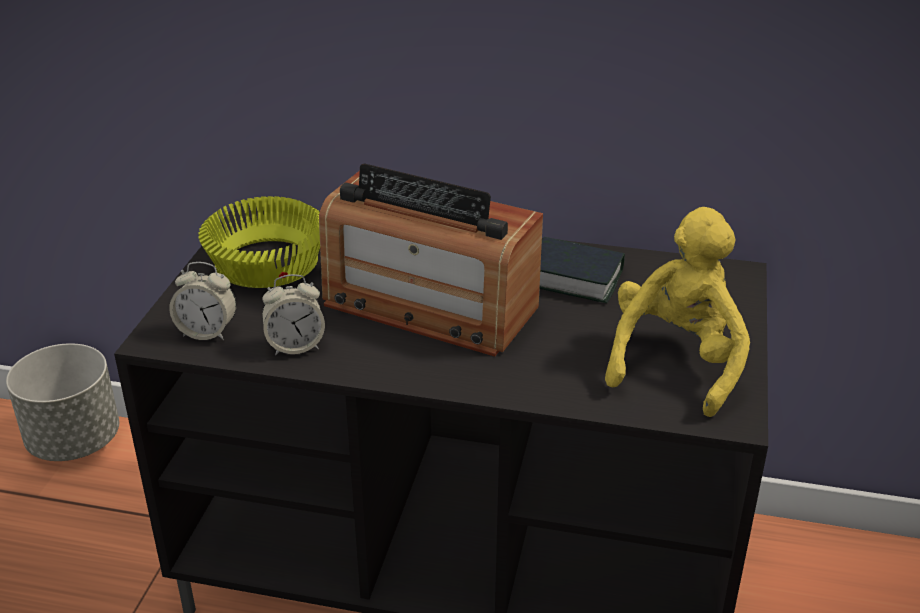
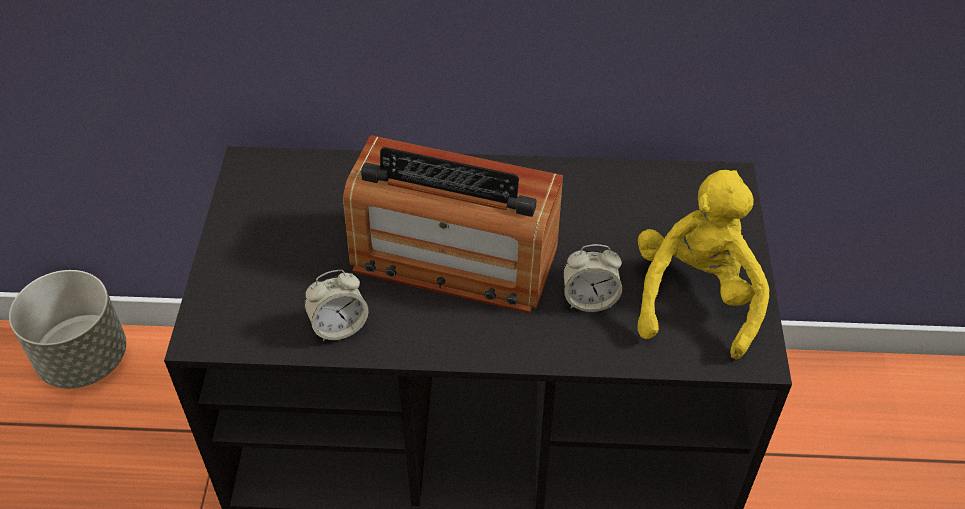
camera: 10 degrees left, 15 degrees up
alarm clock [169,262,236,340] -> alarm clock moved to [563,244,622,312]
yellow bowl [198,196,320,288] -> none
book [539,237,625,303] -> none

